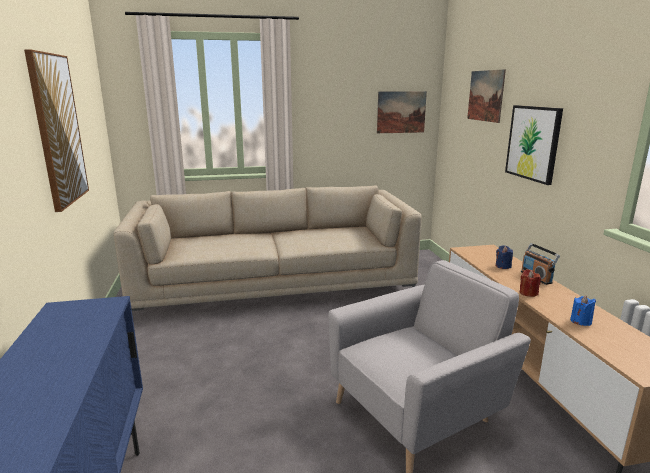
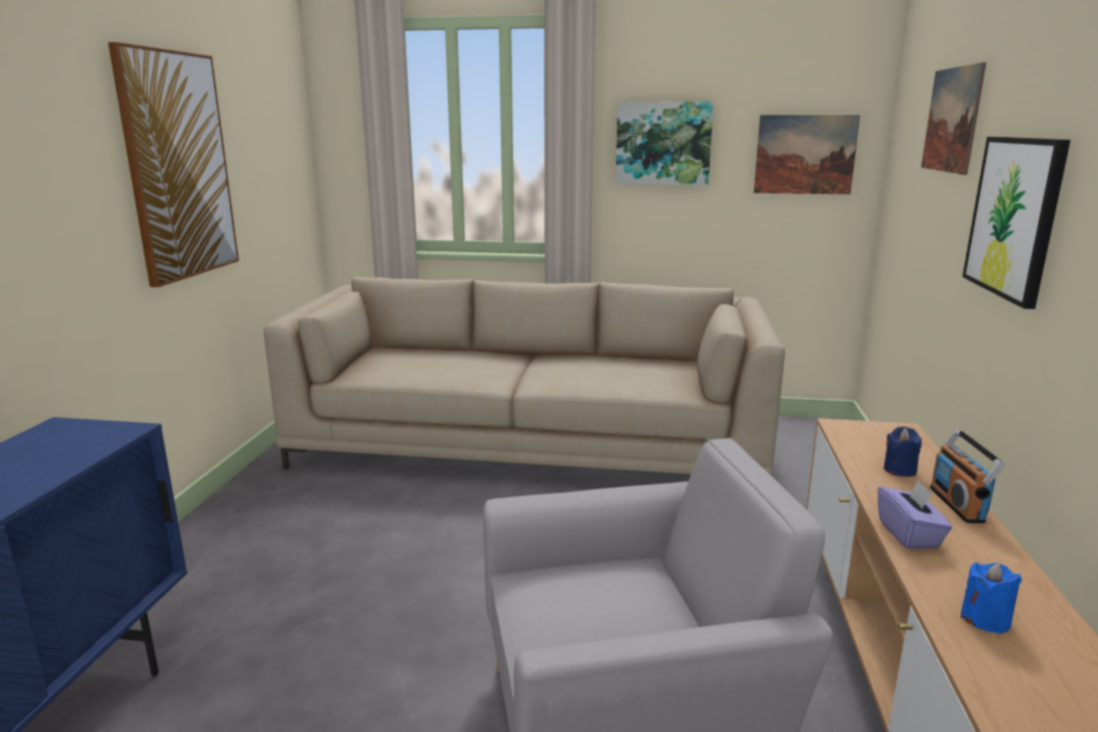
camera: 20 degrees right, 0 degrees up
red candle [520,269,541,297] -> purple tissue box [878,480,952,549]
none -> picture [616,101,714,186]

